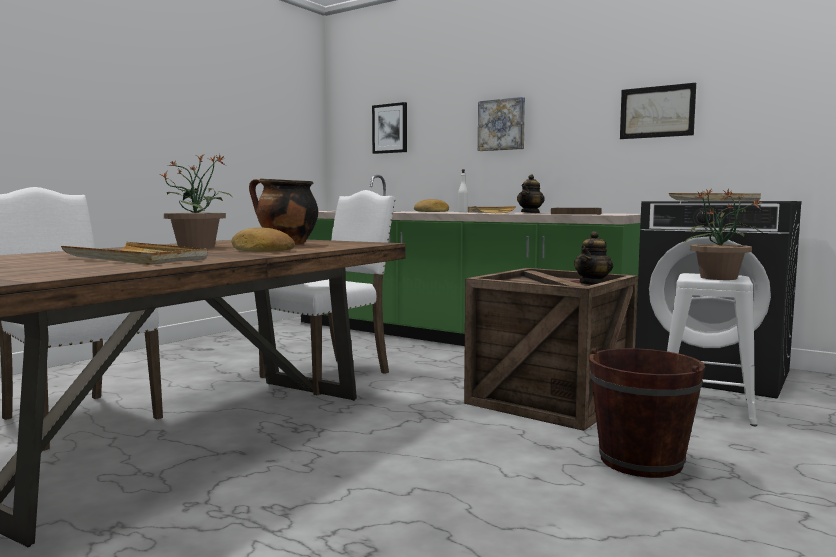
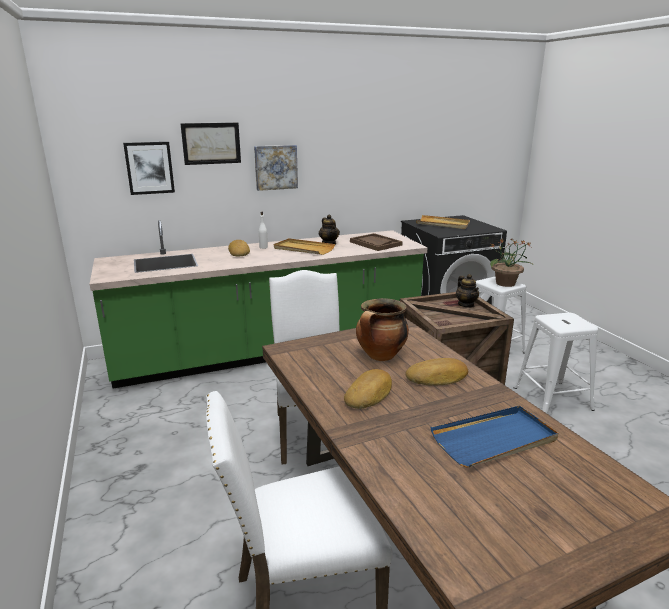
camera: 55 degrees left, 15 degrees up
beige tray [61,242,207,265] -> blue tray [431,406,558,468]
potted plant [162,154,233,248] -> bread [344,369,392,409]
brown bucket [589,348,705,478] -> white stool [514,313,598,413]
picture [620,83,696,139] -> picture moved to [180,123,241,165]

